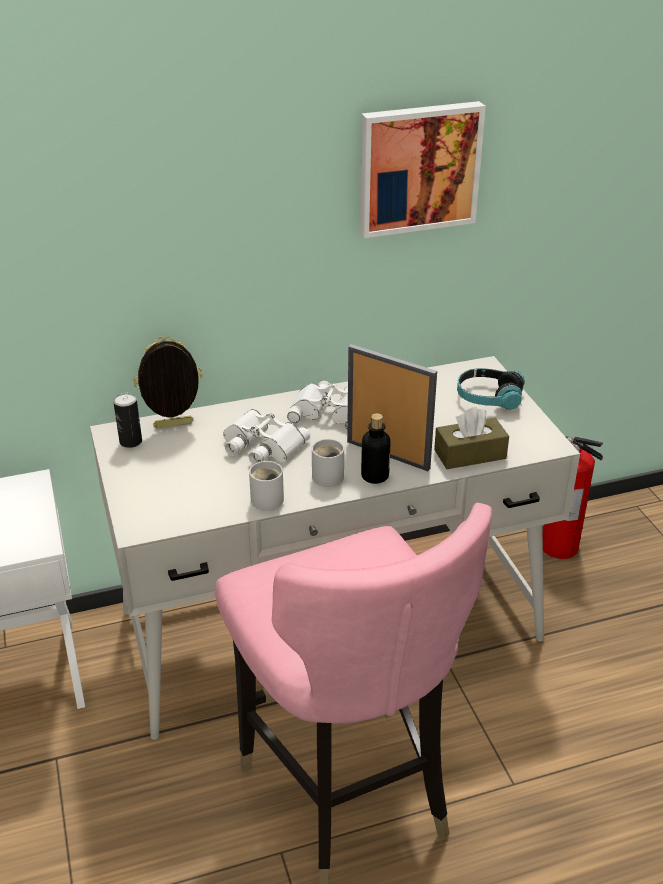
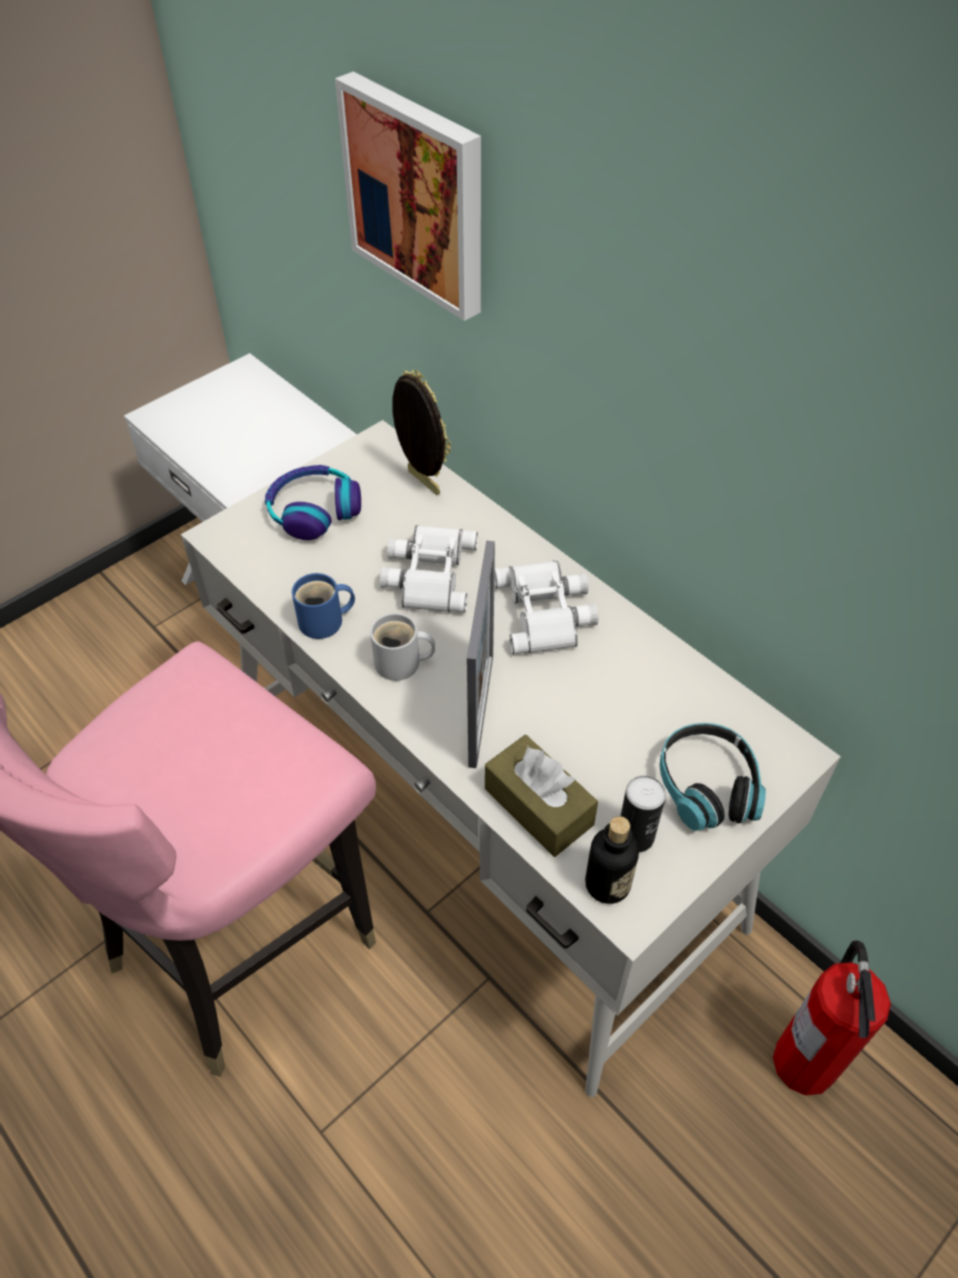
camera: 65 degrees right, 15 degrees up
can [113,393,142,448] -> can moved to [621,775,666,852]
white mug [249,461,284,511] -> blue mug [292,573,355,639]
picture [359,101,486,238] -> picture moved to [335,72,481,321]
bottle [361,413,391,484] -> bottle moved to [585,816,639,904]
none -> headphones [265,465,361,540]

